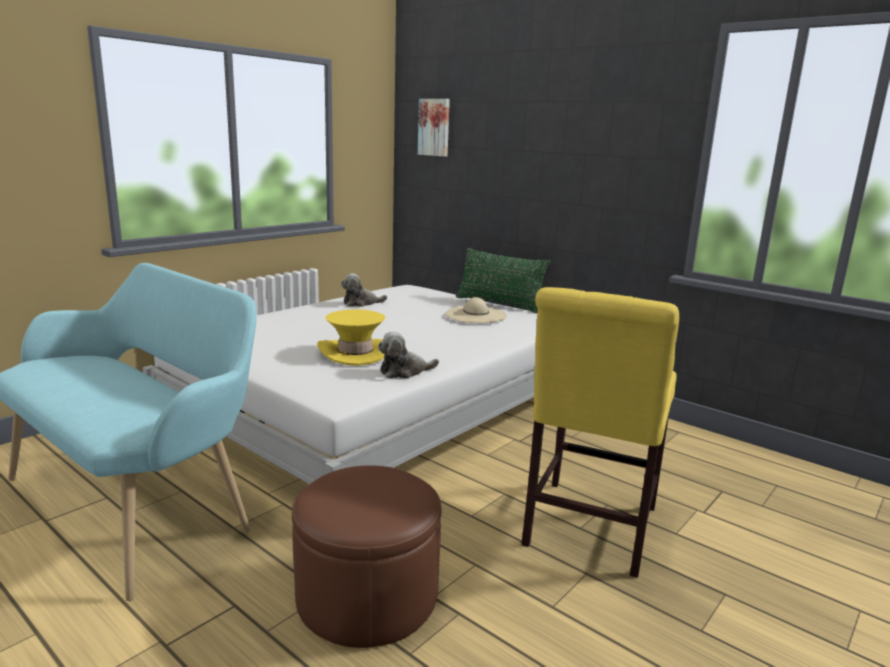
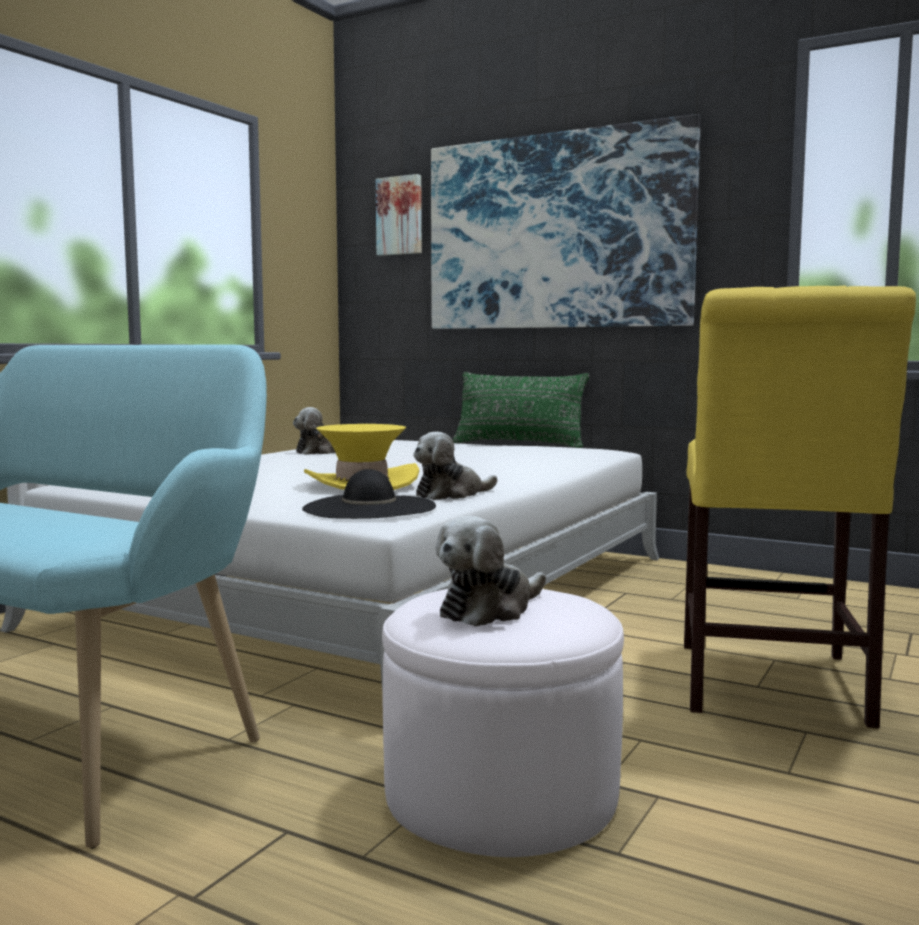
camera: 10 degrees left, 10 degrees down
brown ottoman [292,465,442,648] -> white ottoman [382,589,624,857]
beige hat [445,297,507,323] -> none
none -> black hat [302,469,436,519]
none -> picture [431,114,701,329]
none -> plush toy [436,516,546,627]

